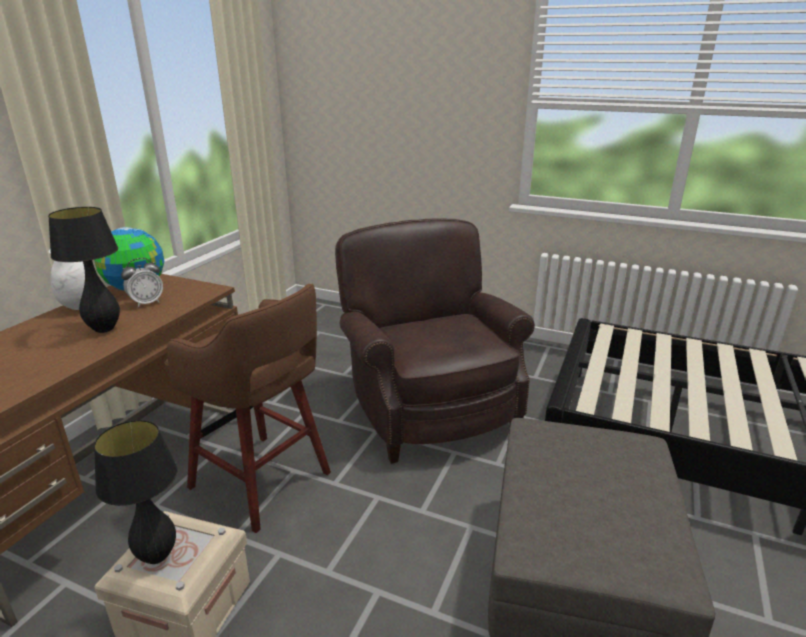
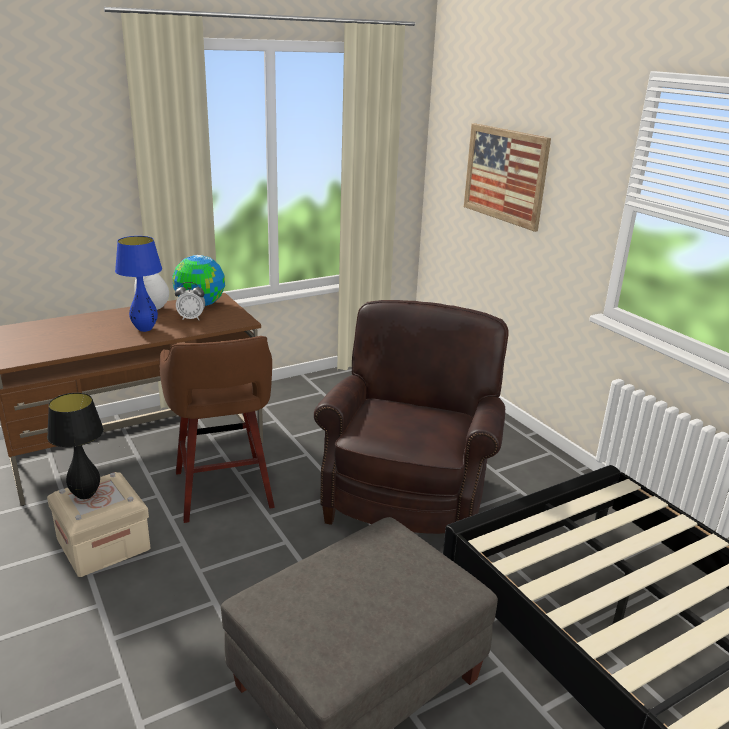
camera: 35 degrees right, 0 degrees up
black table lamp [48,207,120,333] -> blue table lamp [115,236,162,332]
none -> picture [464,123,551,232]

